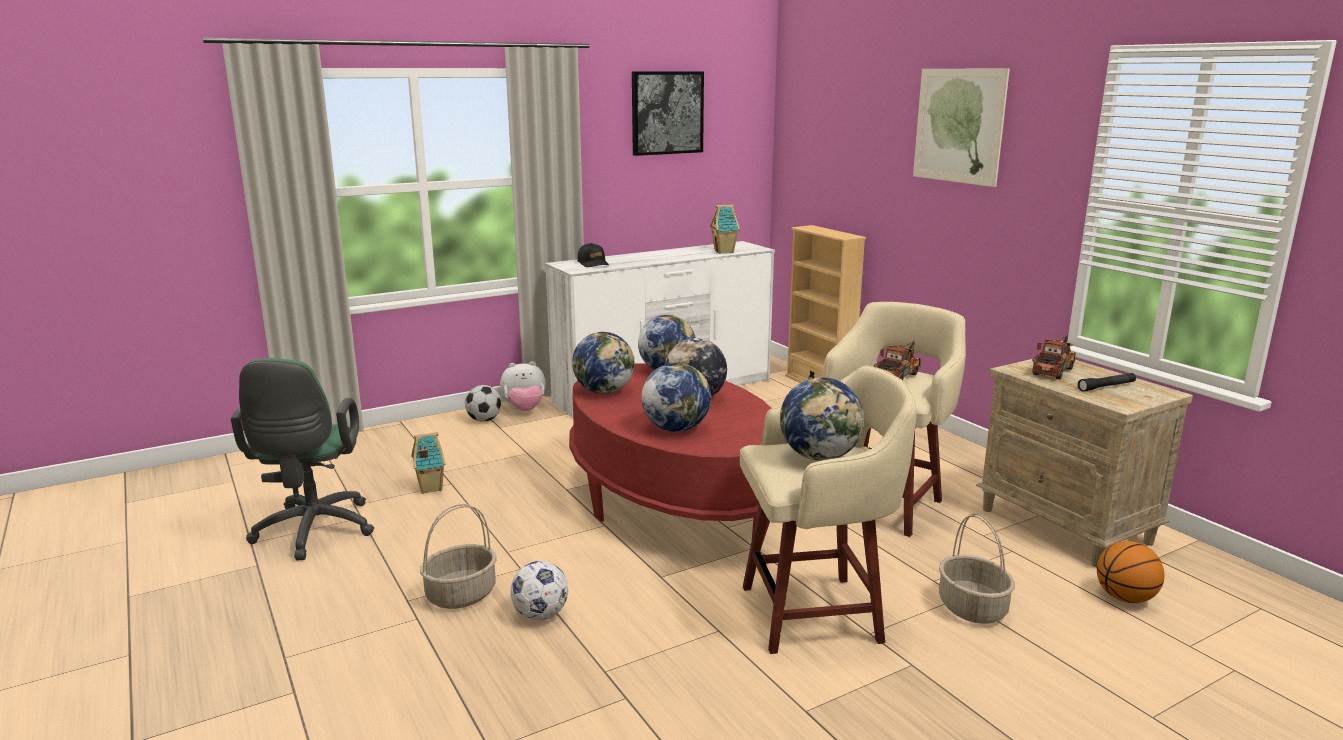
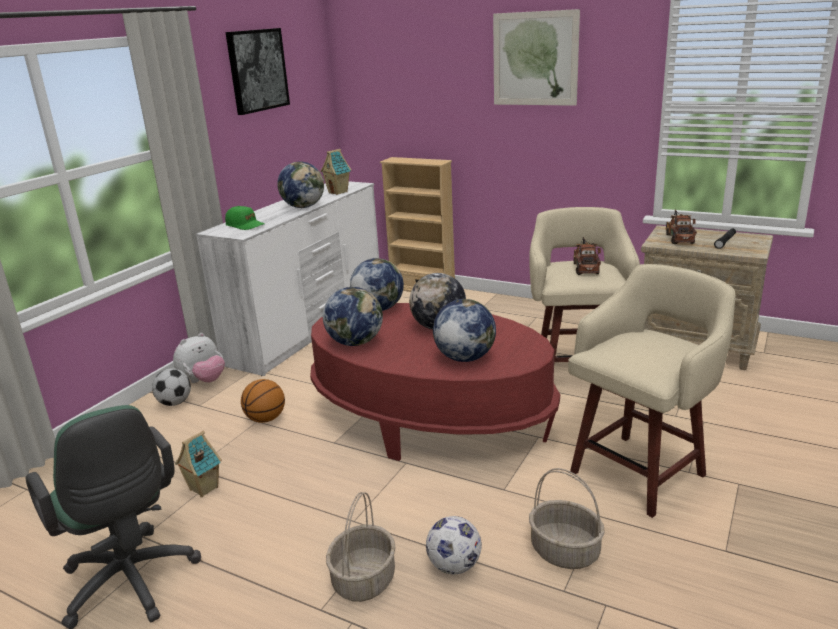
camera: 30 degrees left, 5 degrees up
black cap [577,243,609,267] -> green cap [225,206,264,230]
globe [780,377,864,461] -> globe moved to [277,161,324,208]
basket [939,513,1015,624] -> basket moved to [529,468,605,569]
basketball [1097,541,1165,603] -> basketball moved to [241,379,285,423]

